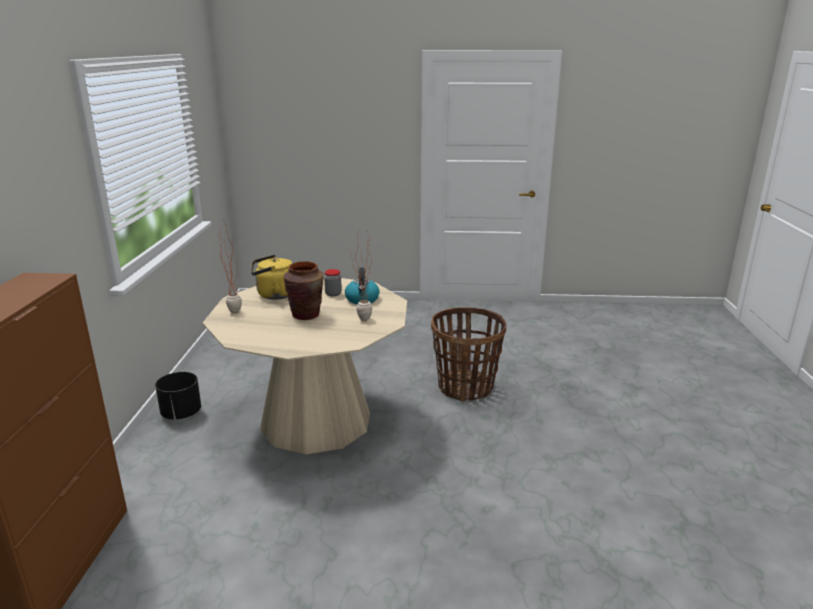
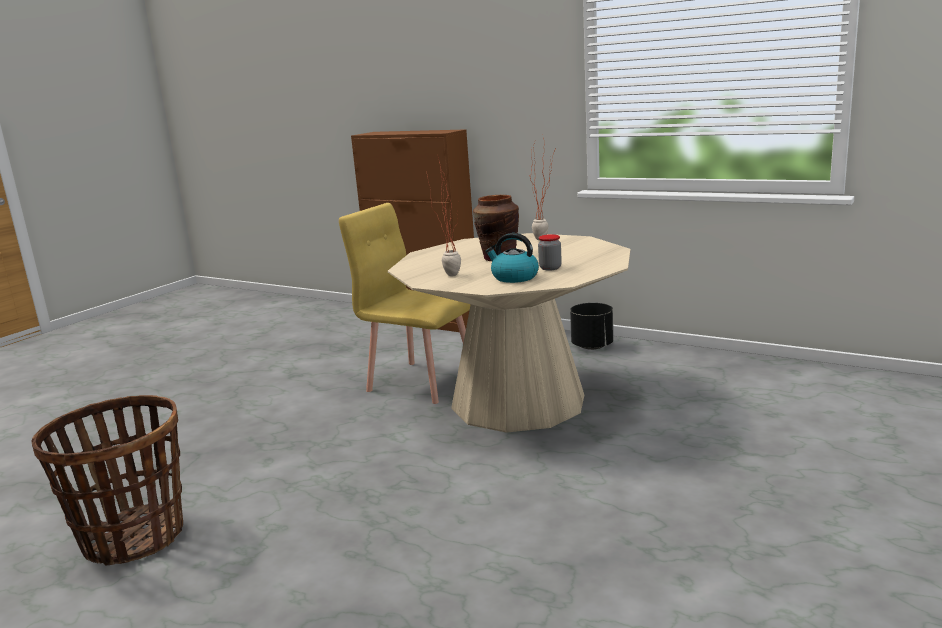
camera: 120 degrees right, 5 degrees down
yellow kettle [251,255,292,300] -> none
basket [431,307,506,402] -> basket moved to [32,395,183,565]
none -> yellow chair [339,203,471,404]

